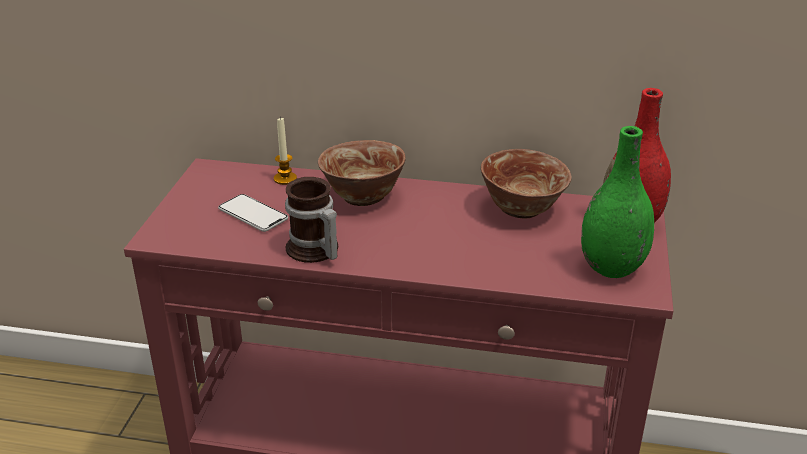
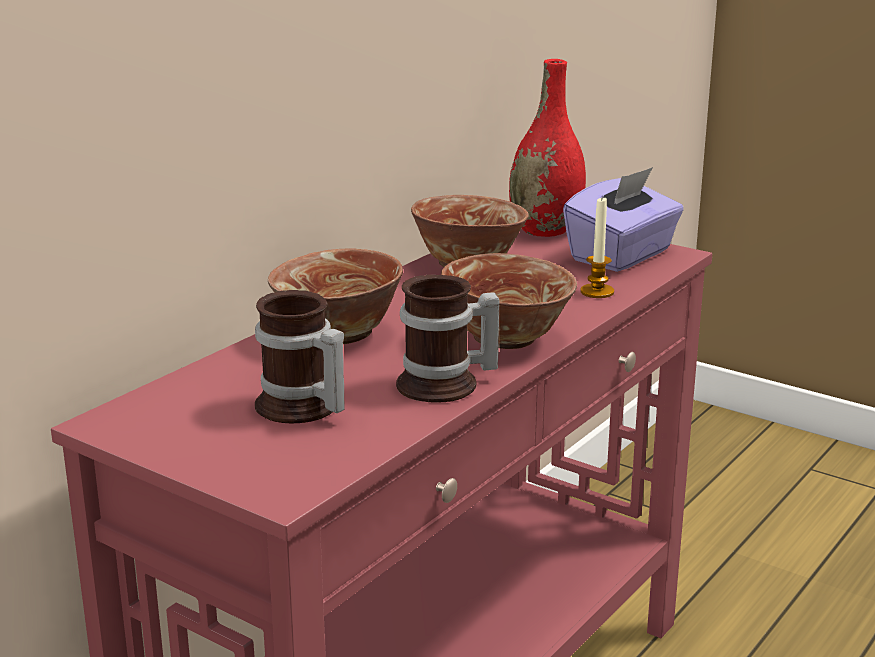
camera: 65 degrees left, 10 degrees down
phone [218,194,288,232] -> mug [255,290,345,423]
candle [274,117,297,185] -> candle moved to [580,198,614,298]
green vase [581,126,654,278] -> purple tissue box [563,167,684,272]
none -> bowl [441,253,577,349]

